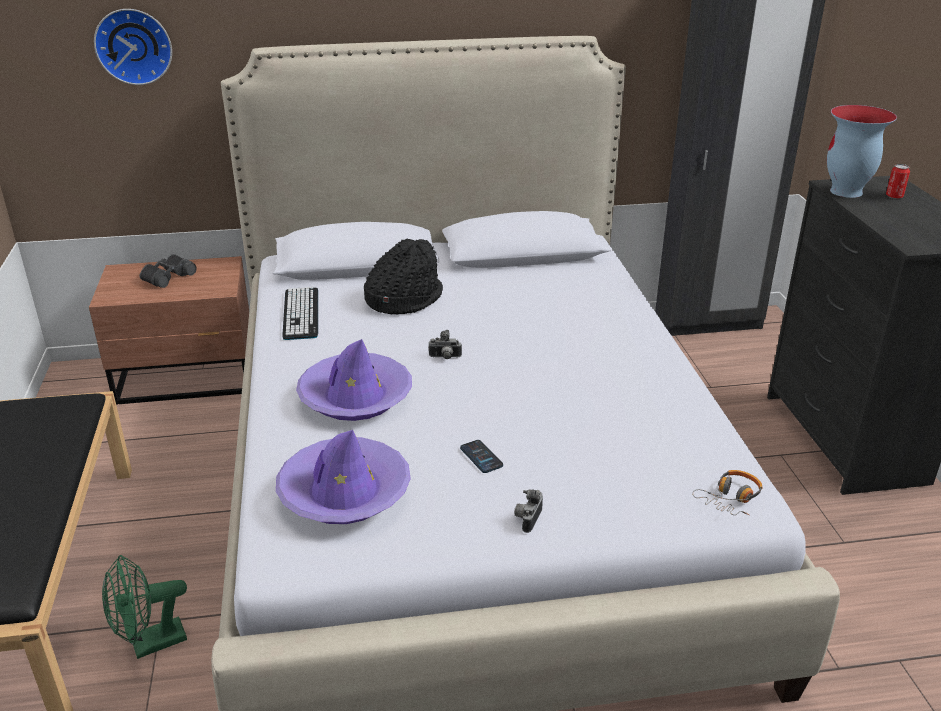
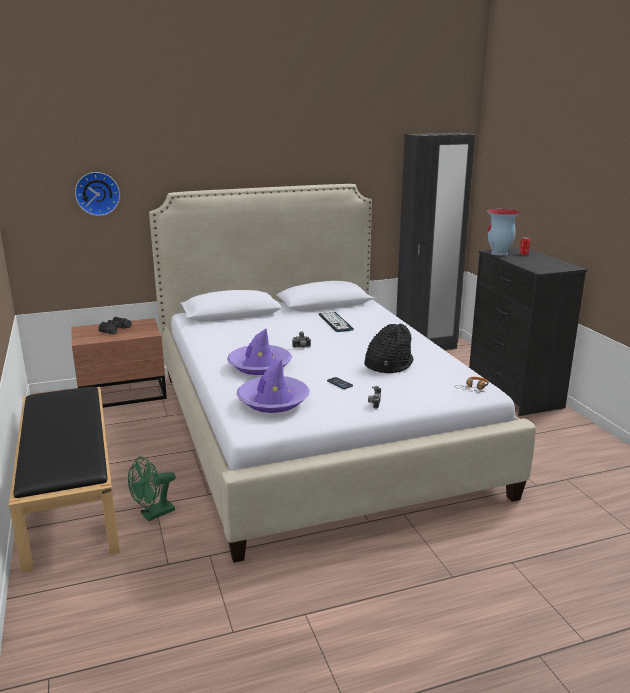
camera: 10 degrees left, 10 degrees down
keyboard [282,287,318,340] -> keyboard moved to [319,311,354,332]
black hat [364,238,443,315] -> black hat moved to [364,324,413,373]

